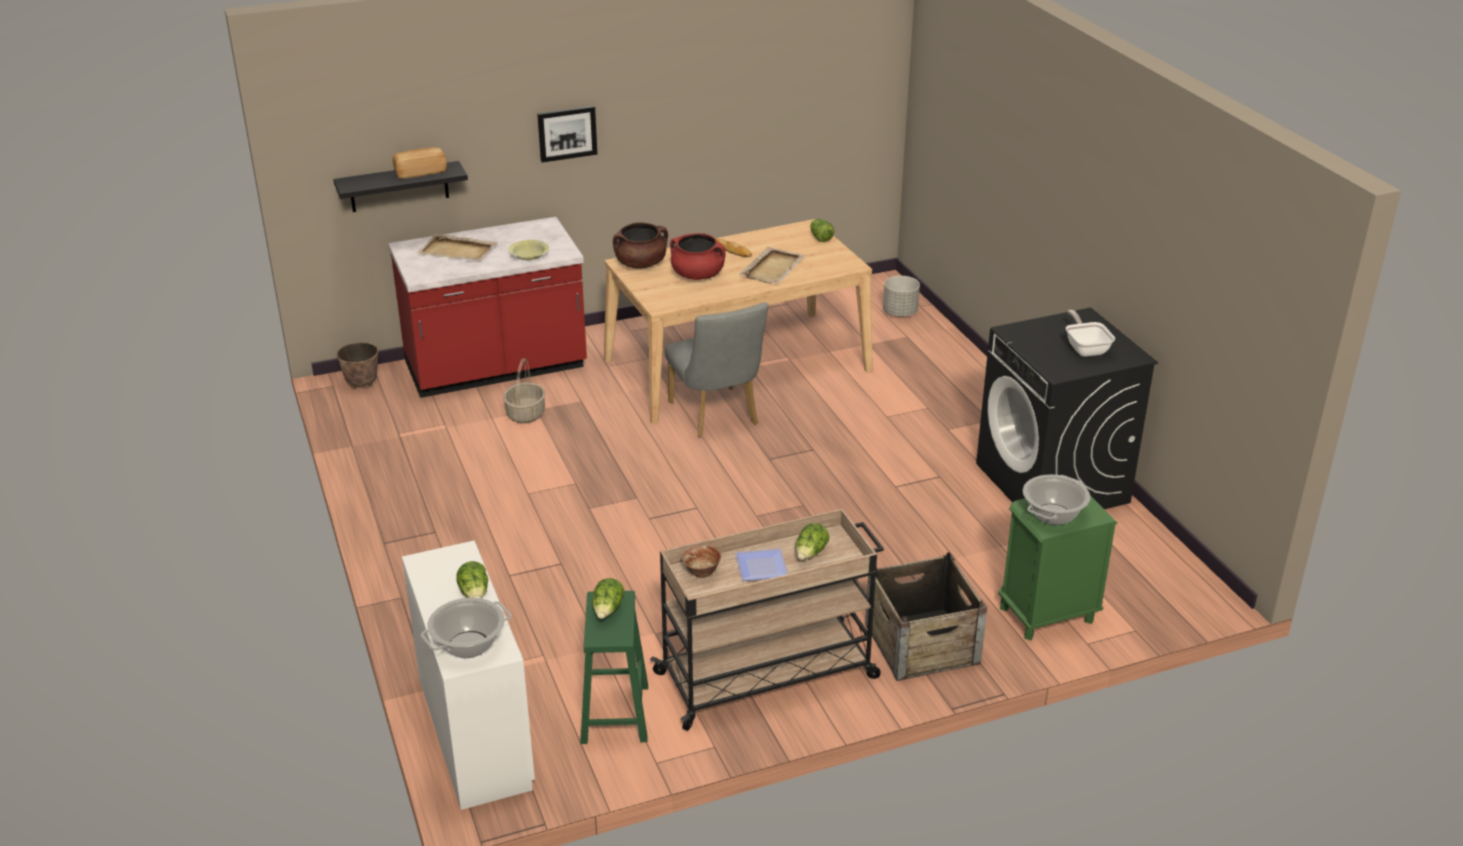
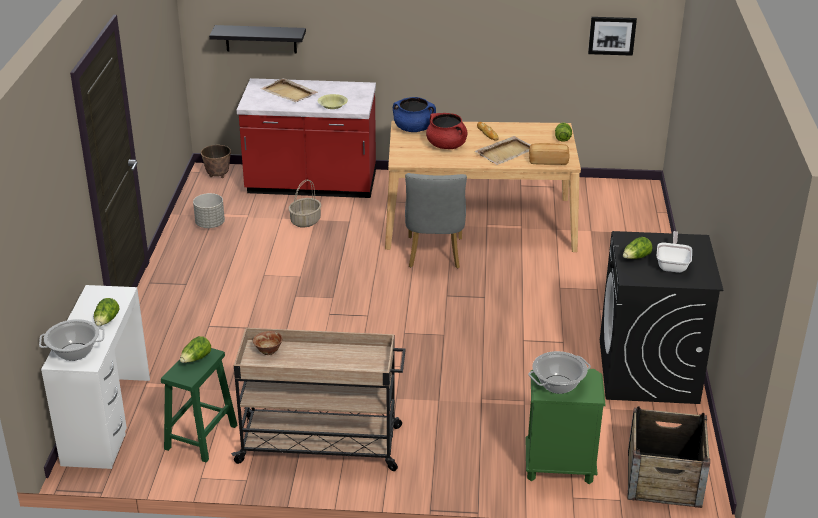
camera: 25 degrees right, 0 degrees up
bread [393,147,447,179] -> bread moved to [529,143,569,165]
picture [537,106,597,163] -> picture moved to [588,17,637,56]
brown cooking pot [613,222,668,269] -> blue cooking pot [393,97,436,132]
plate [736,549,788,581] -> none
lettuce [796,523,830,560] -> lettuce moved to [623,237,652,259]
crate [865,552,987,681] -> crate moved to [627,406,710,508]
grey planter [883,276,920,317] -> grey planter moved to [193,193,225,228]

